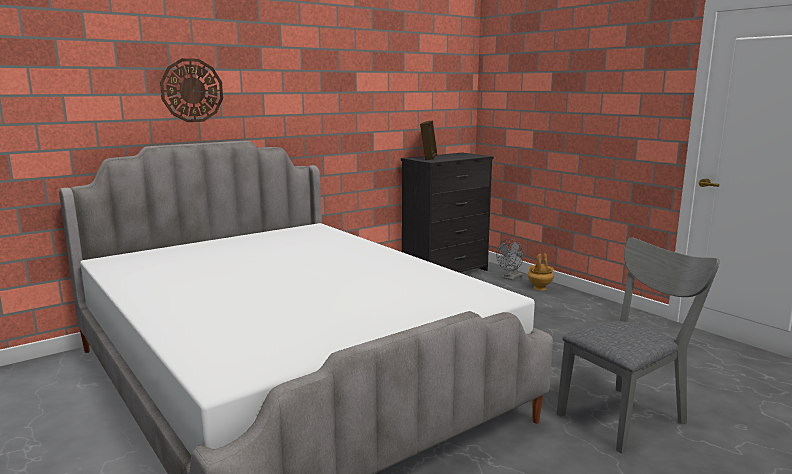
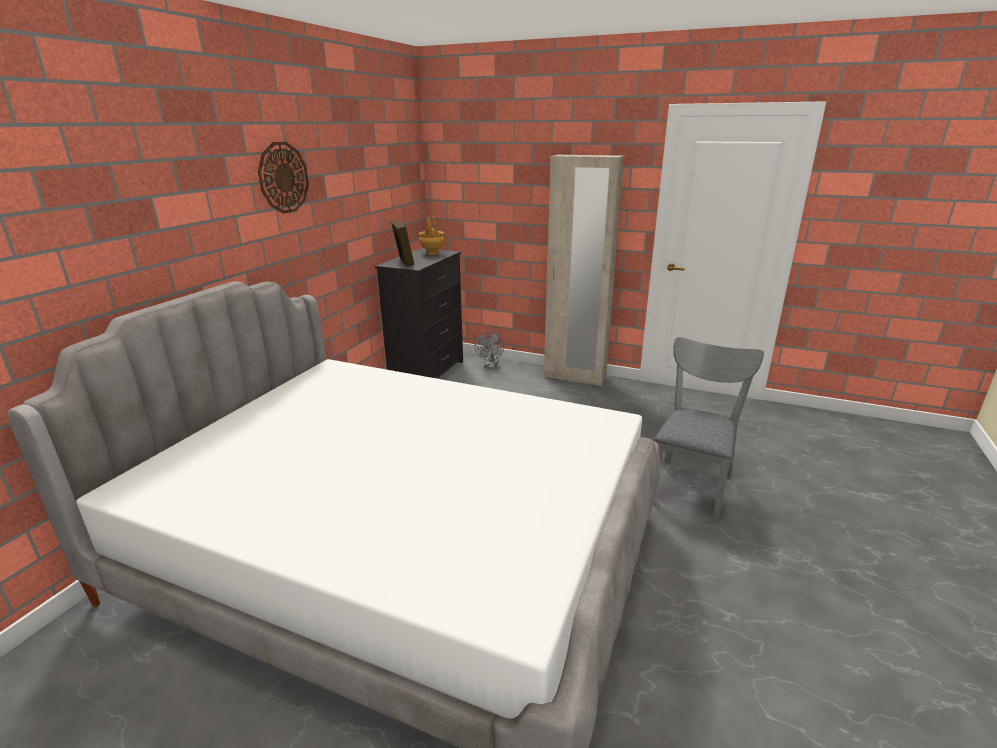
camera: 30 degrees left, 10 degrees up
wall clock [160,58,223,122] -> wall clock moved to [258,141,309,214]
brown vase [528,253,554,291] -> brown vase moved to [419,217,444,255]
none -> beige wardrobe [544,155,624,386]

